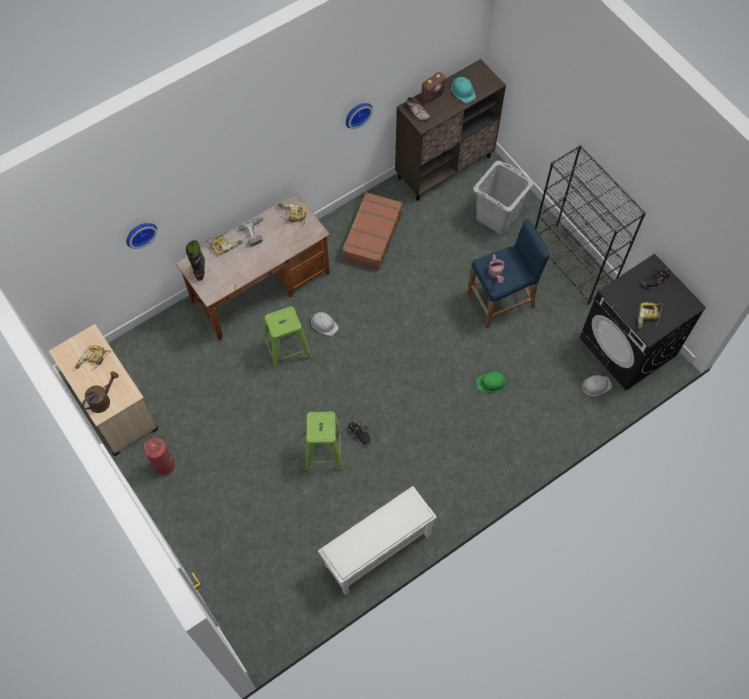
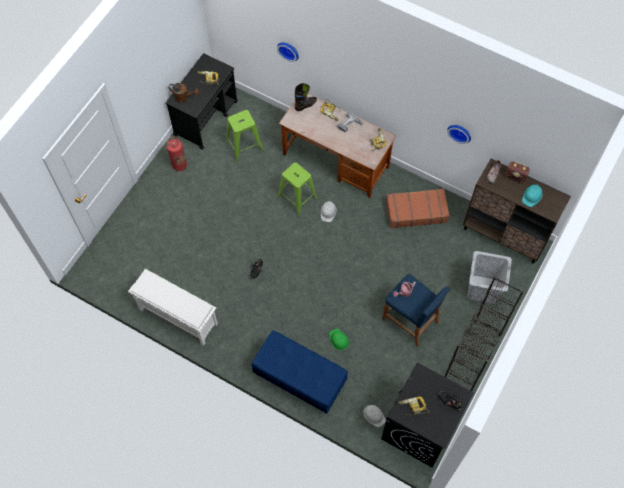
camera: 65 degrees right, 0 degrees up
beige cart [49,324,158,456] -> black cart [166,53,238,149]
green stool [305,411,343,471] -> green stool moved to [226,110,264,162]
none -> blue bench [252,331,348,414]

